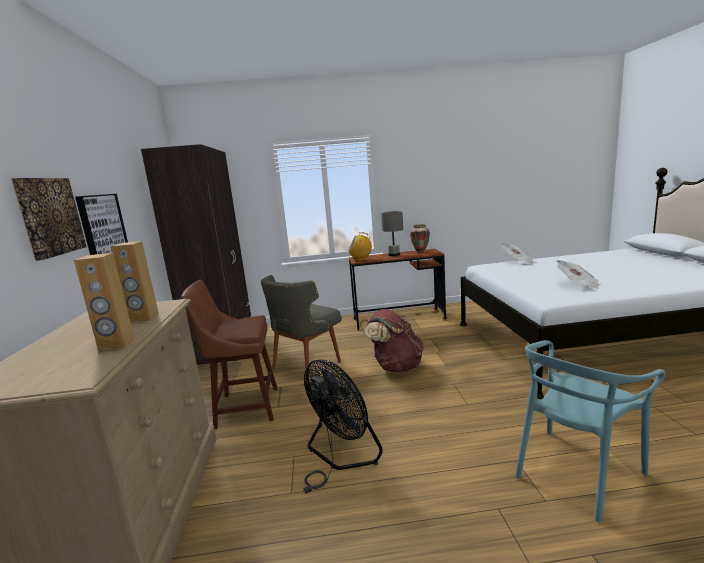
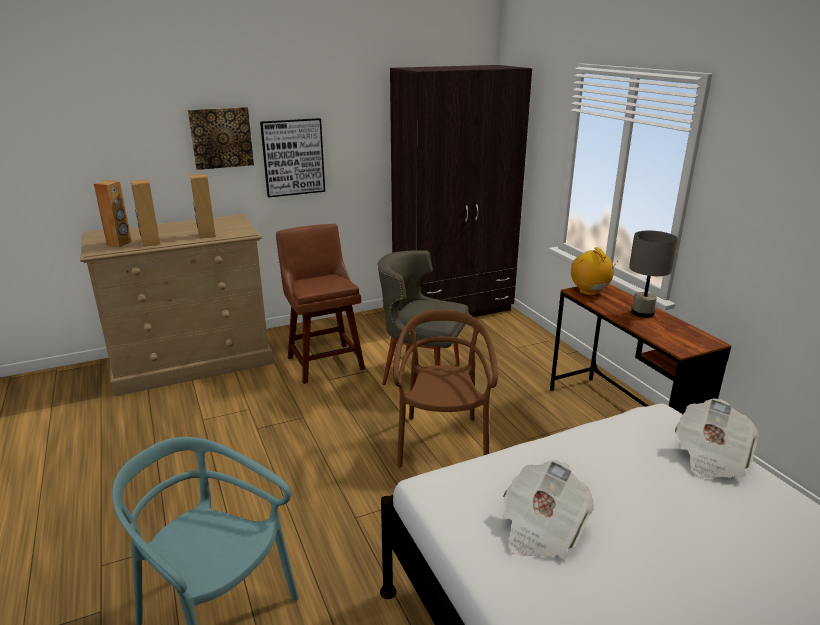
camera: 70 degrees right, 10 degrees up
black fan [303,360,383,494] -> none
brown backpack [365,309,424,372] -> brown chair [393,310,498,467]
vase [410,224,430,252] -> none
none -> brown speaker [94,180,132,247]

